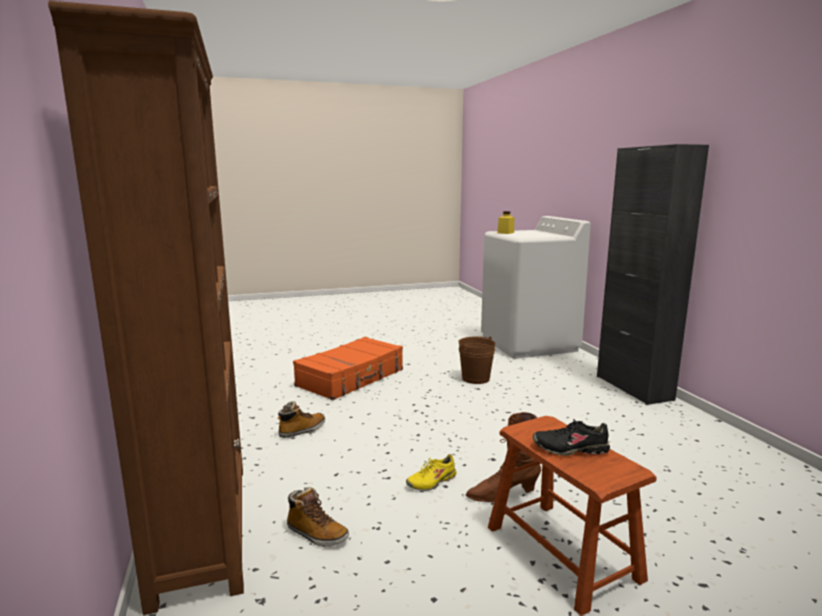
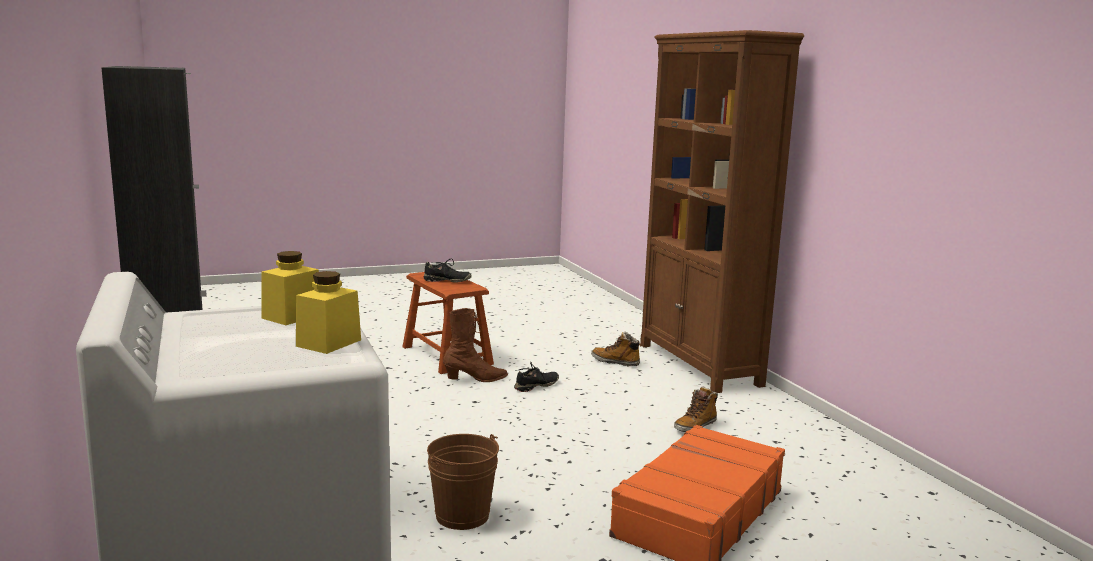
camera: 175 degrees right, 0 degrees up
yellow shoe [406,454,456,491] -> black shoe [514,362,559,392]
none -> yellow jar [261,251,319,325]

